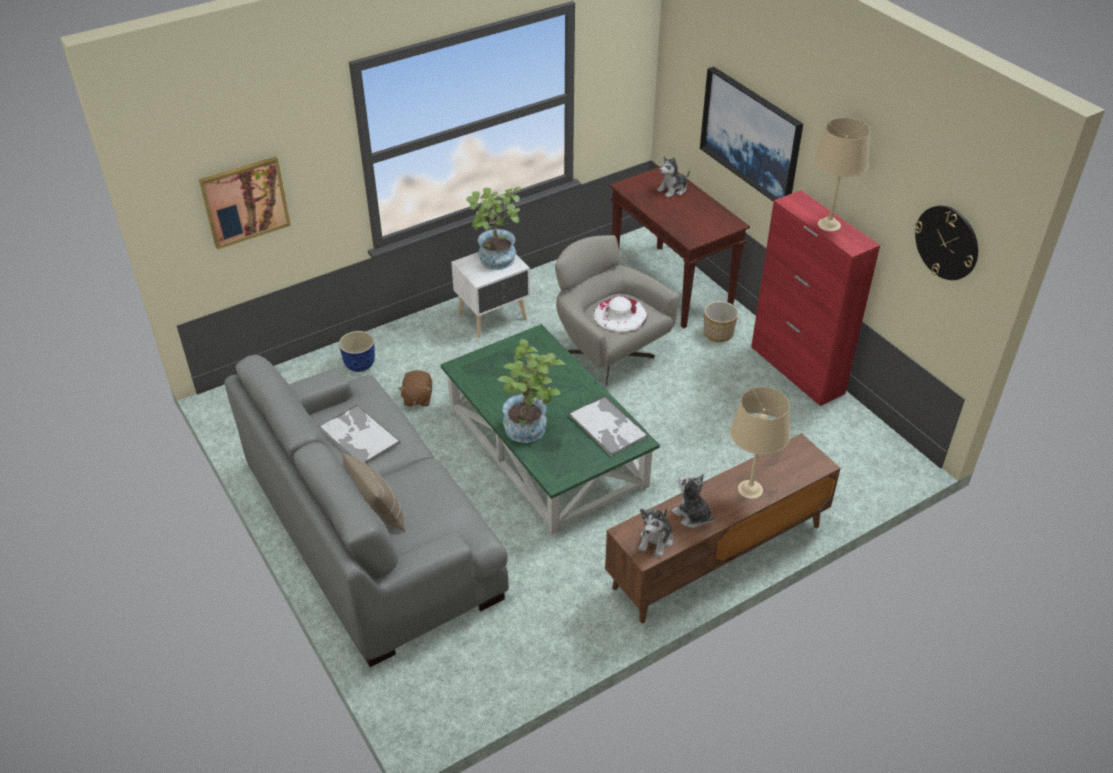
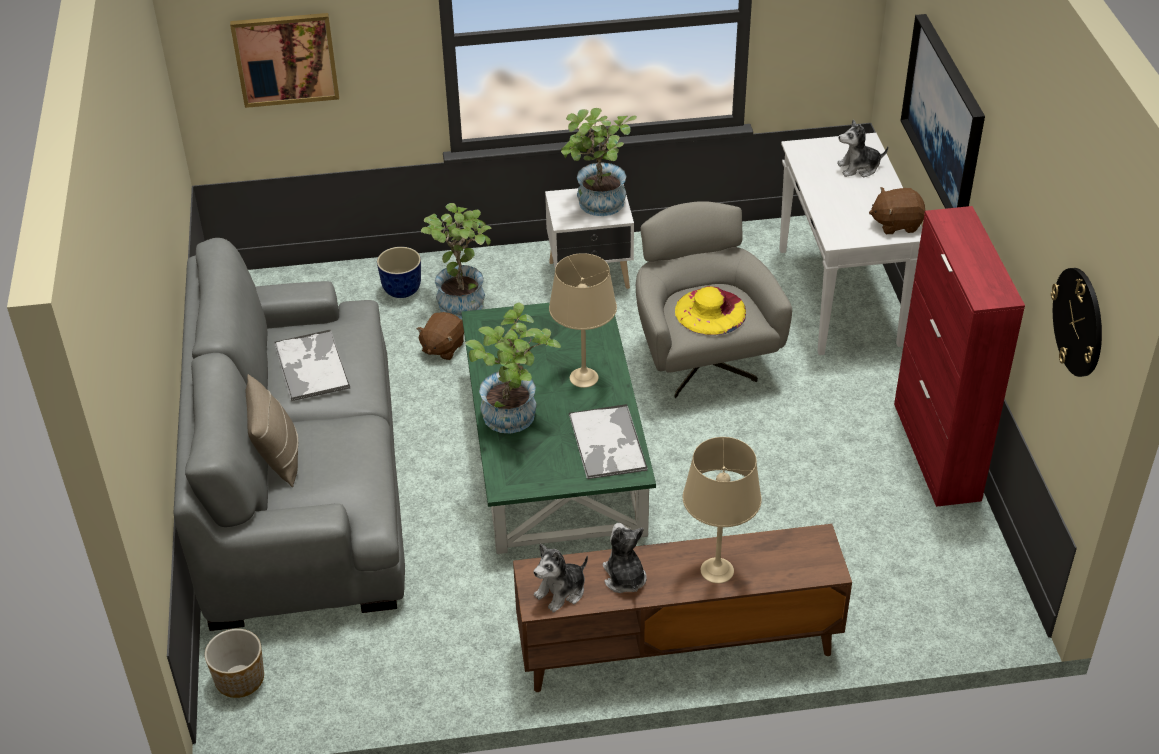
camera: 25 degrees right, 0 degrees up
white hat [593,296,648,332] -> yellow hat [675,286,746,335]
brown console table [610,166,750,329] -> white console table [779,133,922,355]
planter [704,301,738,342] -> planter moved to [205,629,264,698]
beige table lamp [814,118,870,232] -> beige table lamp moved to [549,253,617,388]
none -> potted plant [421,203,492,319]
none -> brown plush toy [869,187,925,234]

